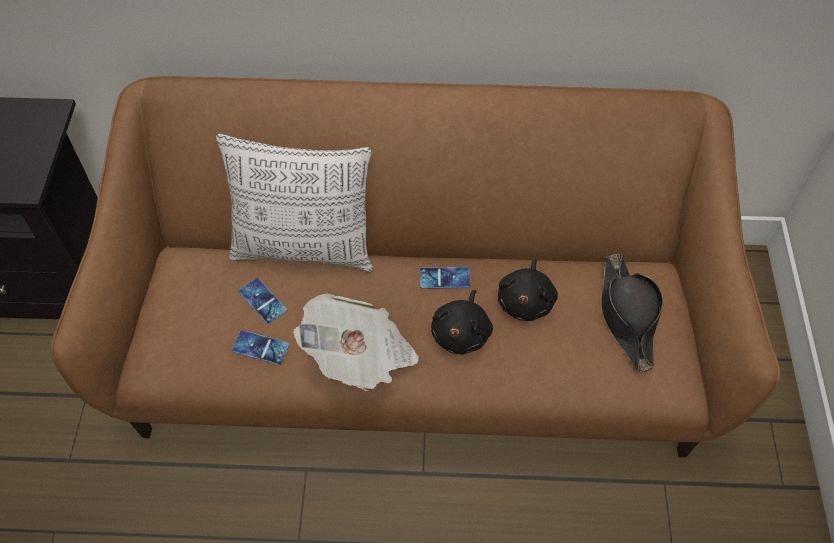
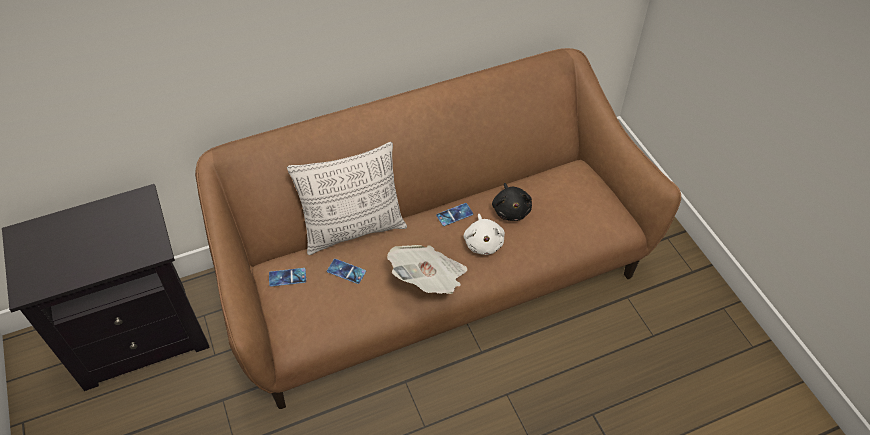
camera: 25 degrees left, 5 degrees down
phone [232,330,289,365] -> phone moved to [269,268,306,287]
black plush toy [431,290,493,354] -> white plush toy [463,214,505,255]
black hat [602,253,663,372] -> none

